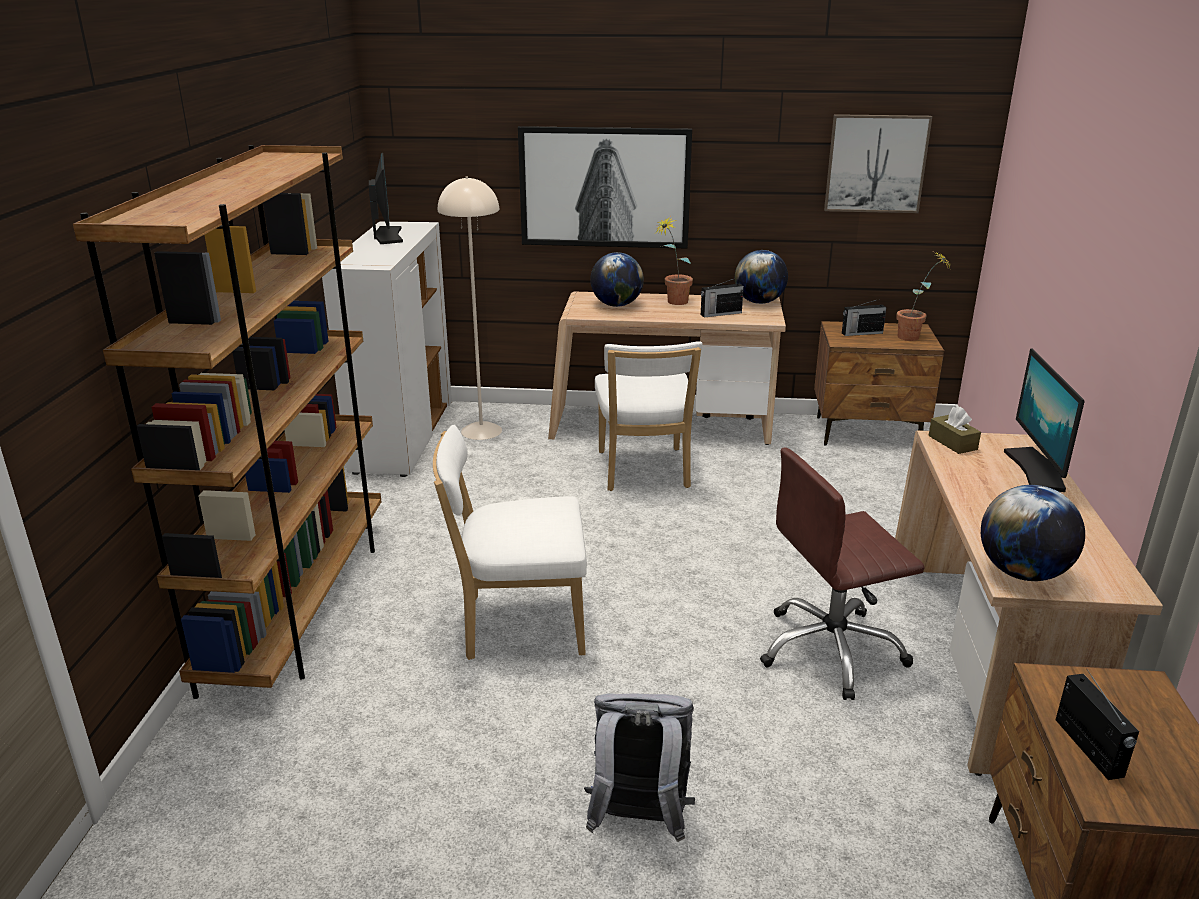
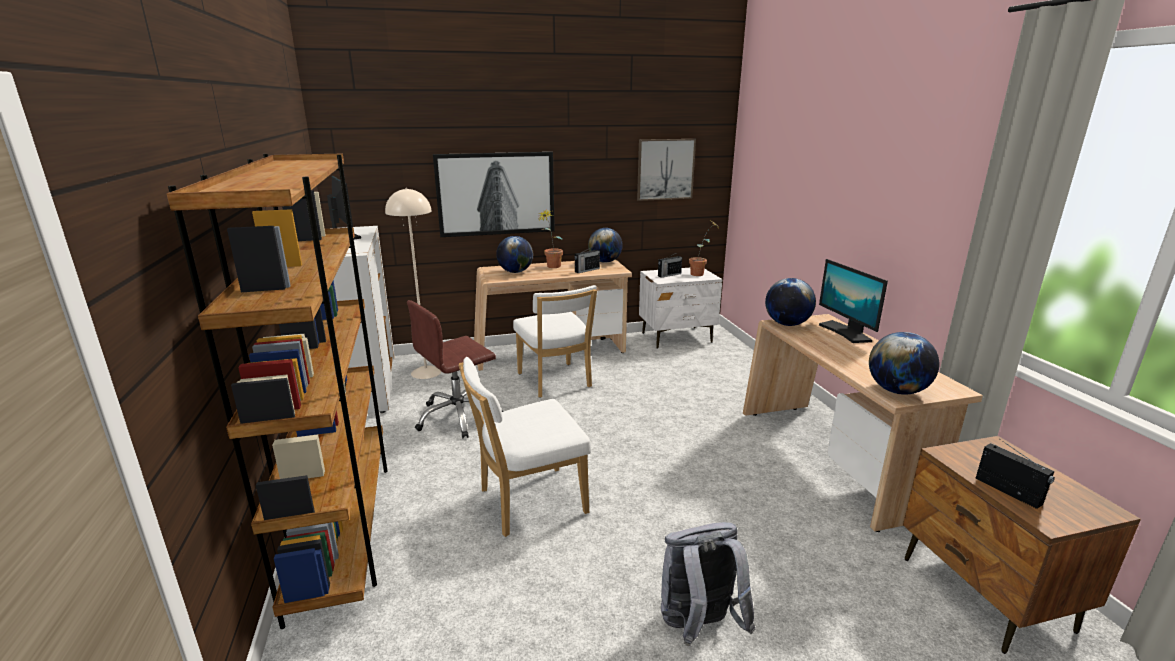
camera: 20 degrees left, 5 degrees down
brown office chair [760,447,925,700] -> brown office chair moved to [407,300,503,438]
brown nightstand [814,321,944,446] -> white nightstand [639,268,722,349]
brown tissue box [929,407,981,454] -> globe [765,278,816,326]

